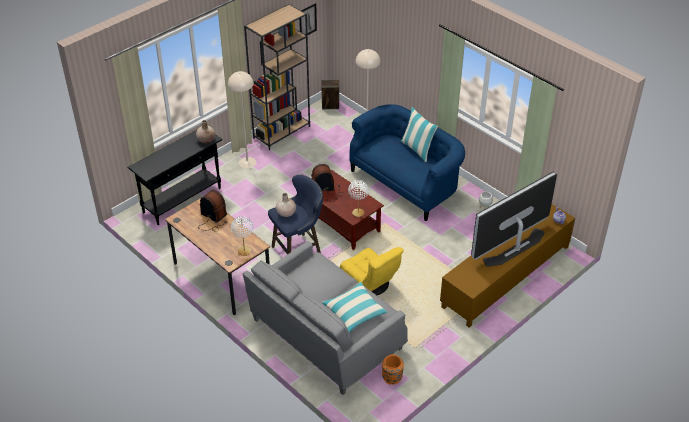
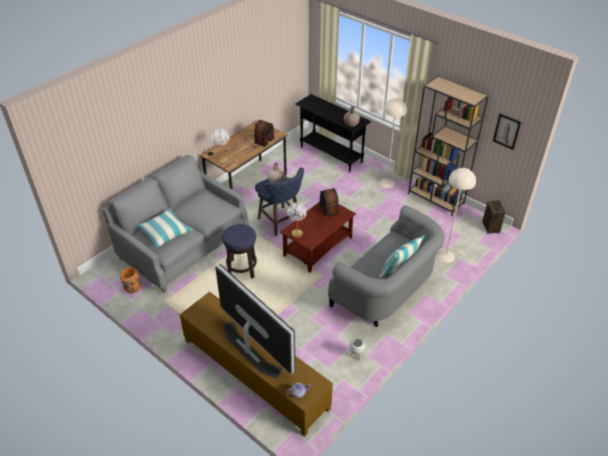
camera: 85 degrees right, 0 degrees up
yellow armchair [340,247,404,295] -> stool [222,224,257,279]
blue sofa [349,104,465,221] -> grey sofa [328,205,445,327]

